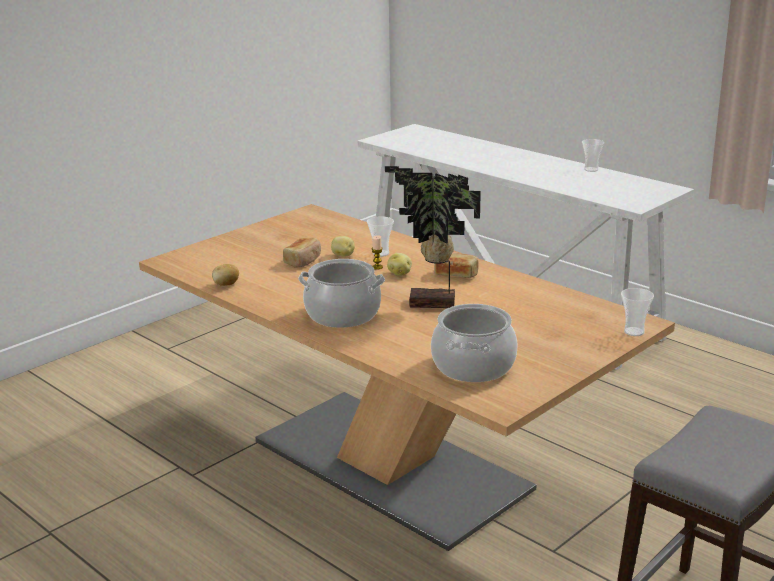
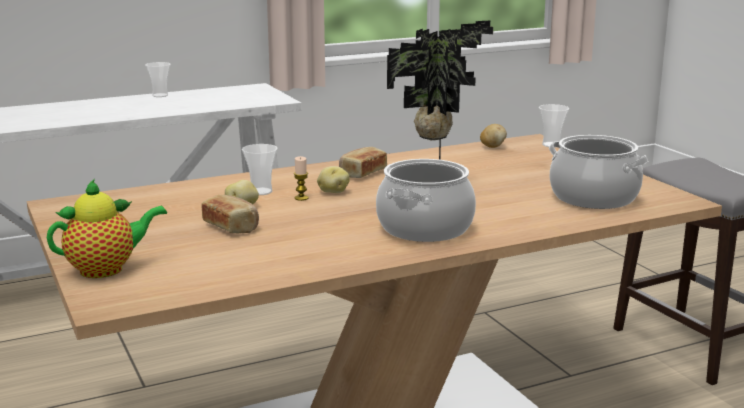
camera: 70 degrees left, 5 degrees down
potato [212,264,239,286] -> potato moved to [480,124,507,148]
none -> teapot [47,179,167,278]

